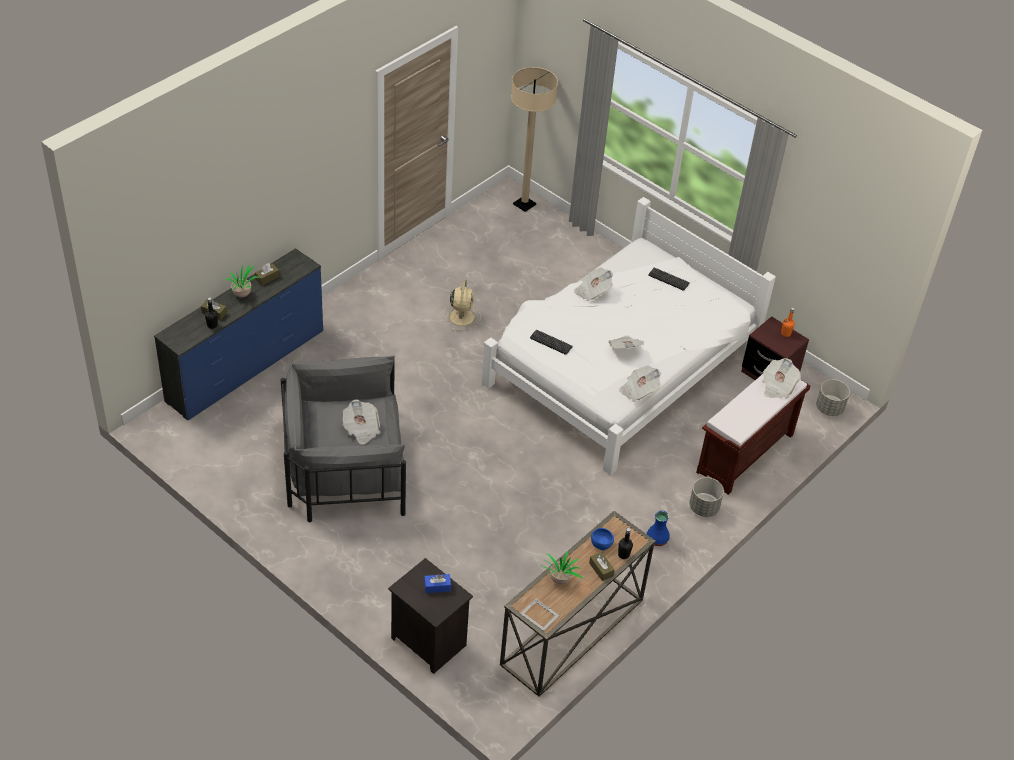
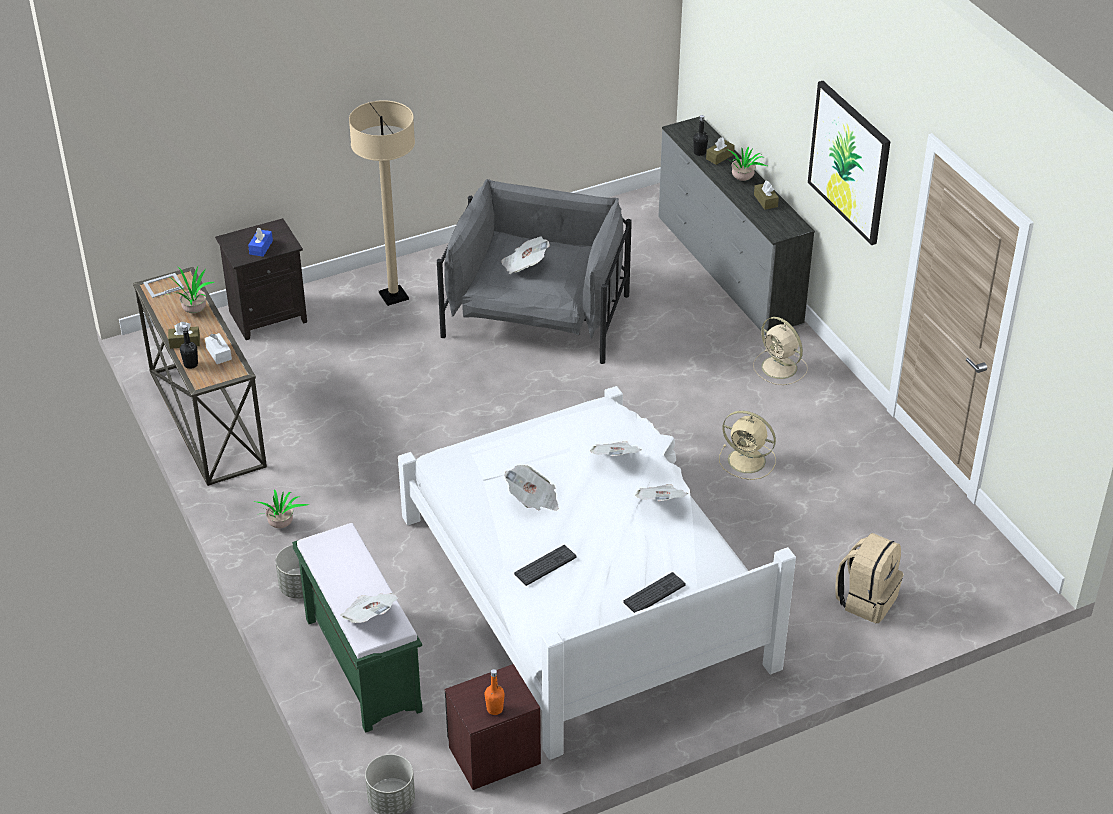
camera: 115 degrees right, 5 degrees down
blue dresser [154,248,323,420] -> grey dresser [659,116,815,335]
beige floor lamp [511,67,558,212] -> beige floor lamp moved to [349,100,415,306]
keyboard [530,330,573,355] -> keyboard moved to [514,545,576,586]
blue bowl [591,528,614,551] -> white tissue box [205,333,232,364]
newspaper [619,365,661,402] -> newspaper moved to [590,441,642,456]
blue vase [647,511,670,546] -> potted plant [254,489,309,528]
brown bench [696,374,810,495] -> green bench [292,523,423,733]
none -> beige fan [753,317,808,385]
none -> picture [808,81,891,245]
none -> beige backpack [835,533,903,623]

